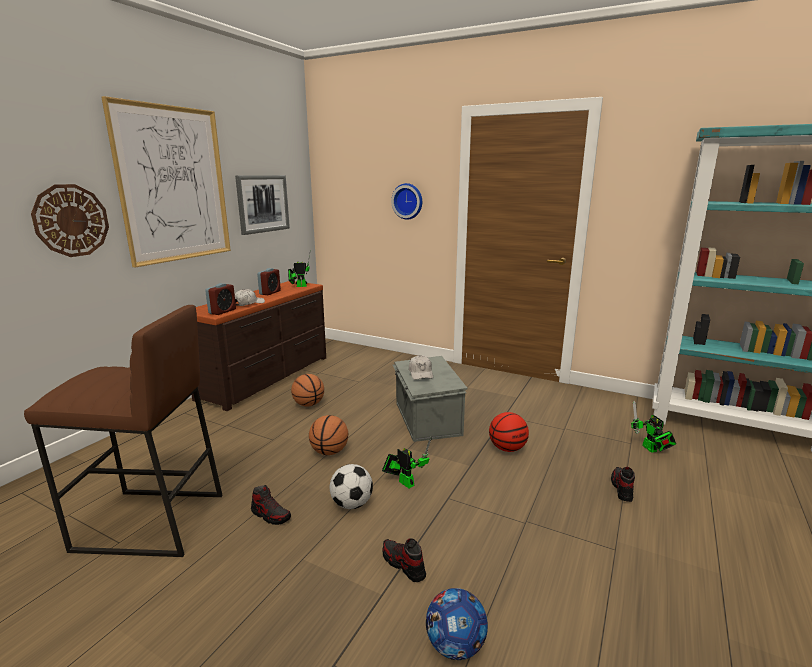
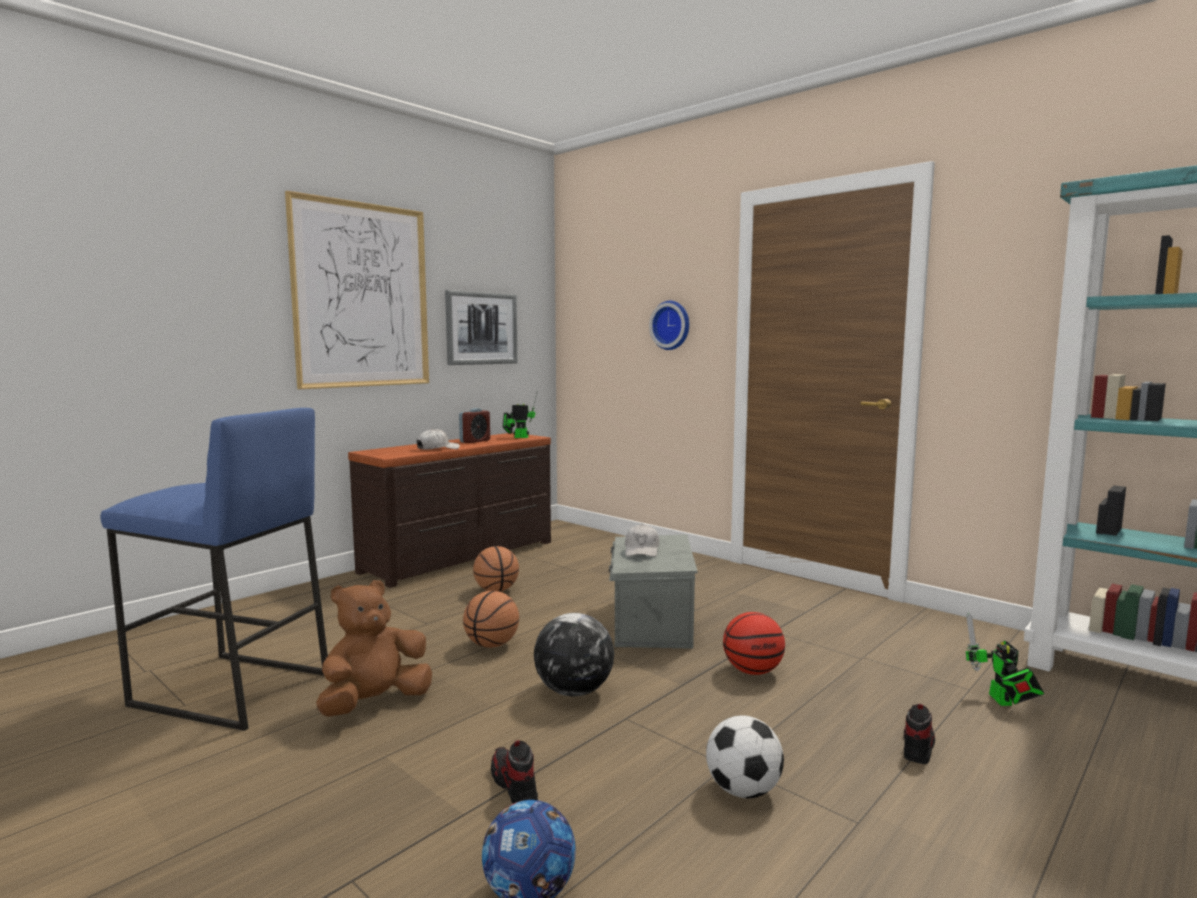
camera: 15 degrees right, 10 degrees down
brown stool [24,305,223,557] -> blue stool [100,408,328,731]
wall clock [31,184,109,257] -> none
alarm clock [205,283,236,315] -> none
shoe [251,485,291,525] -> brown plush toy [316,580,432,717]
football [330,464,373,509] -> football moved to [706,715,784,798]
toy robot [382,437,432,488] -> globe [534,613,614,696]

